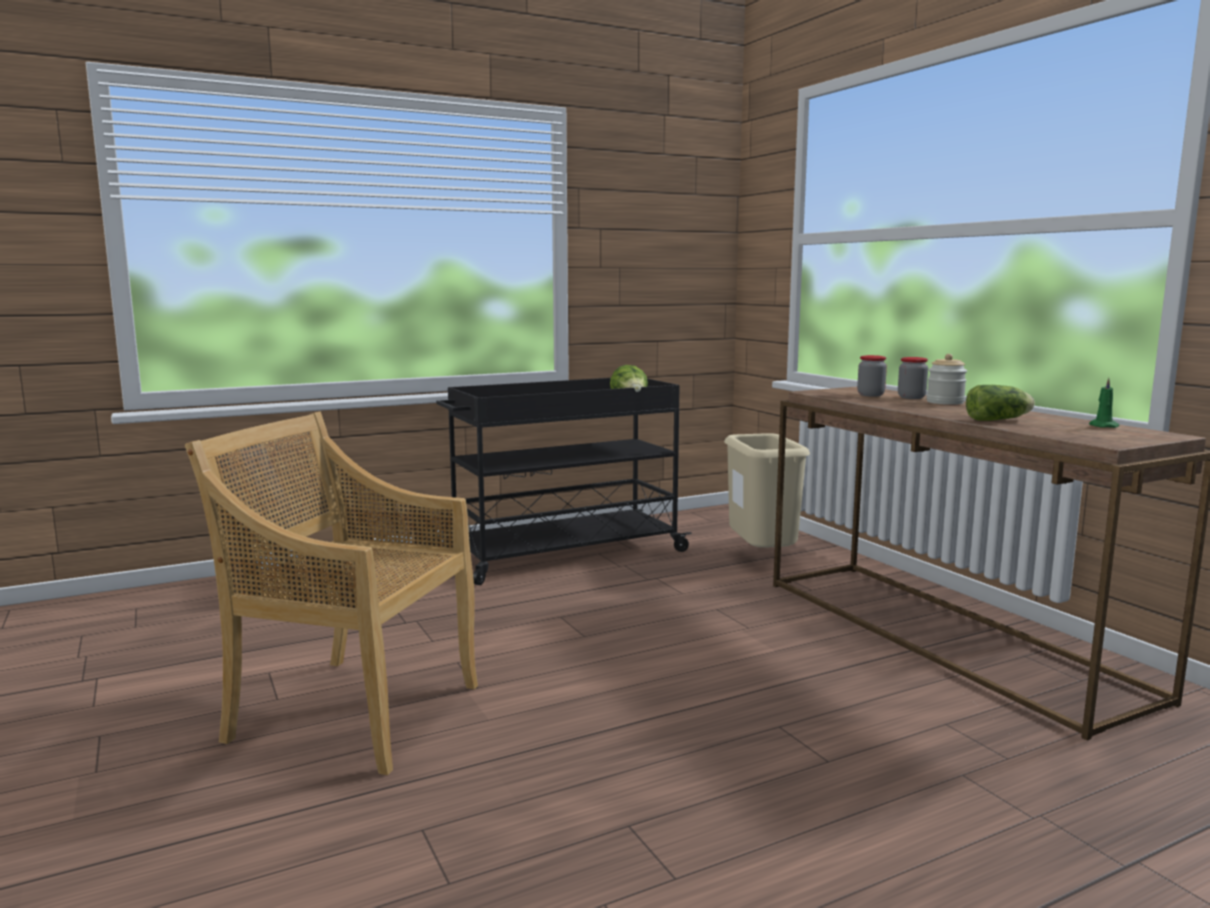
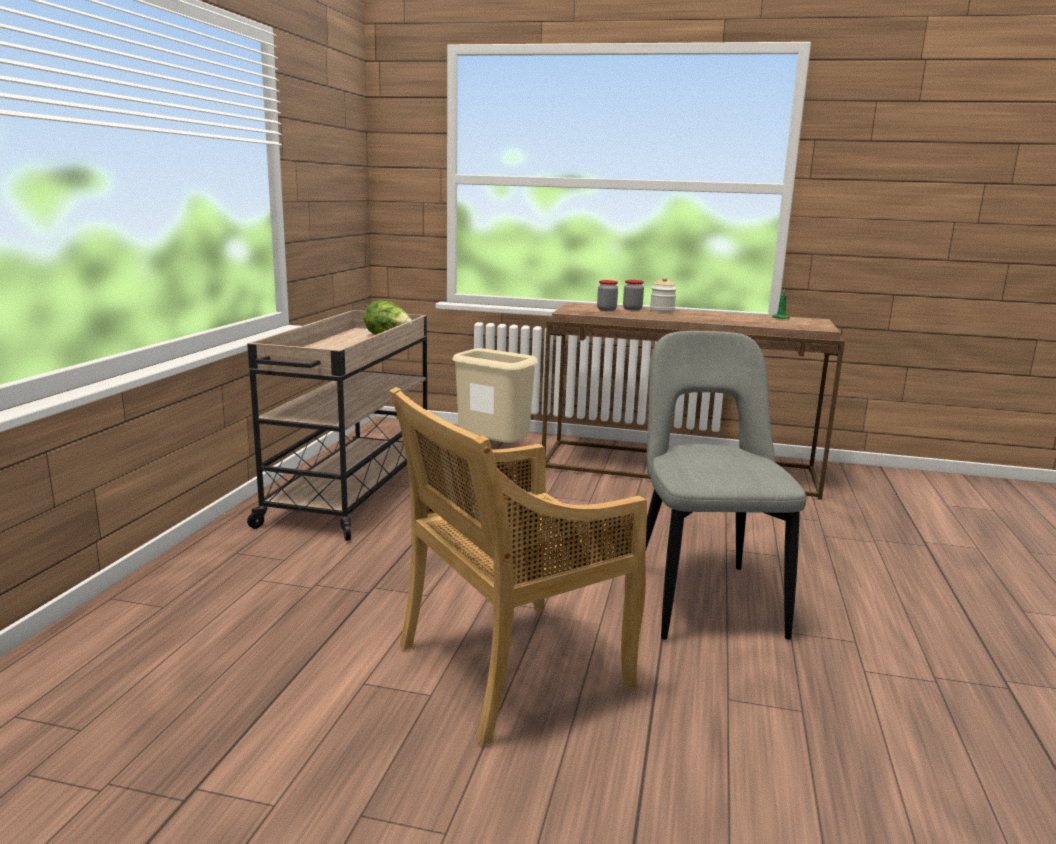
camera: 50 degrees left, 5 degrees up
black cart [436,378,692,585] -> beige cart [247,310,427,541]
lettuce [966,385,1035,421] -> none
none -> grey chair [646,331,806,640]

